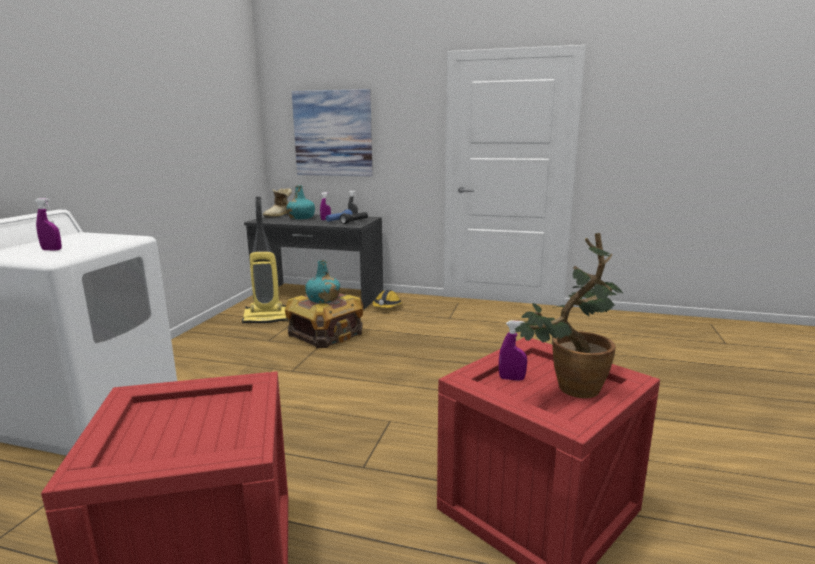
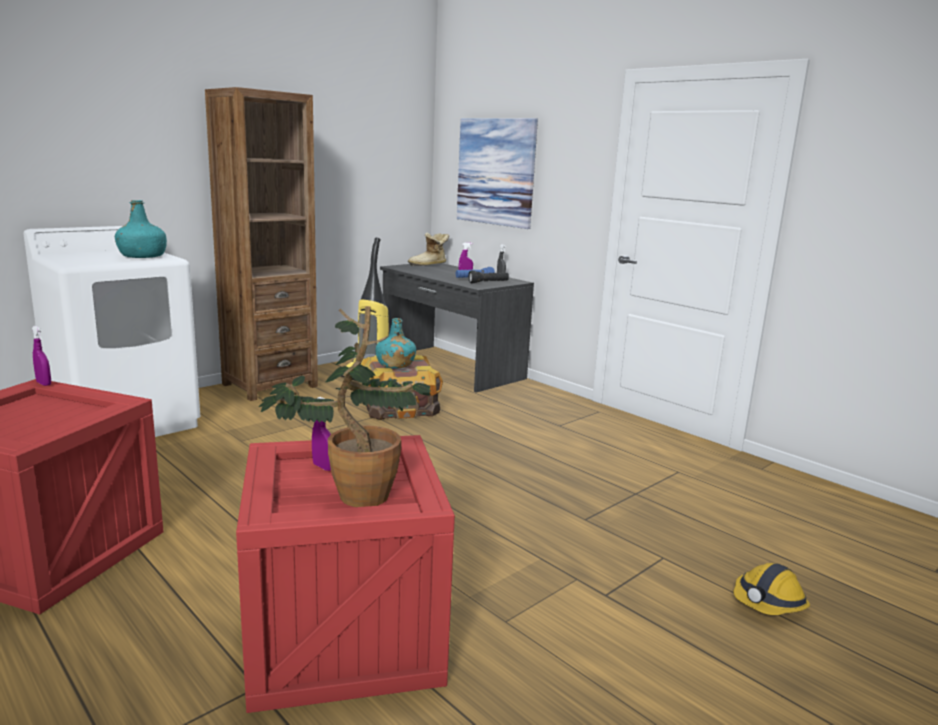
camera: 30 degrees right, 0 degrees up
purple spray bottle [35,198,62,251] -> purple spray bottle moved to [32,326,51,386]
turquoise bottle [286,185,315,219] -> turquoise bottle moved to [115,200,167,258]
hard hat [373,290,402,308] -> hard hat moved to [733,563,810,615]
none -> brown bookcase [205,87,318,401]

